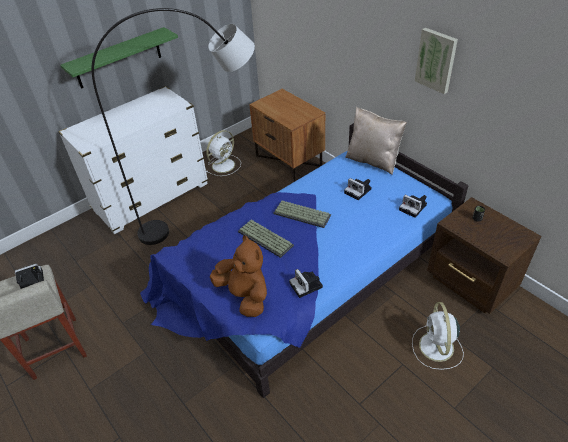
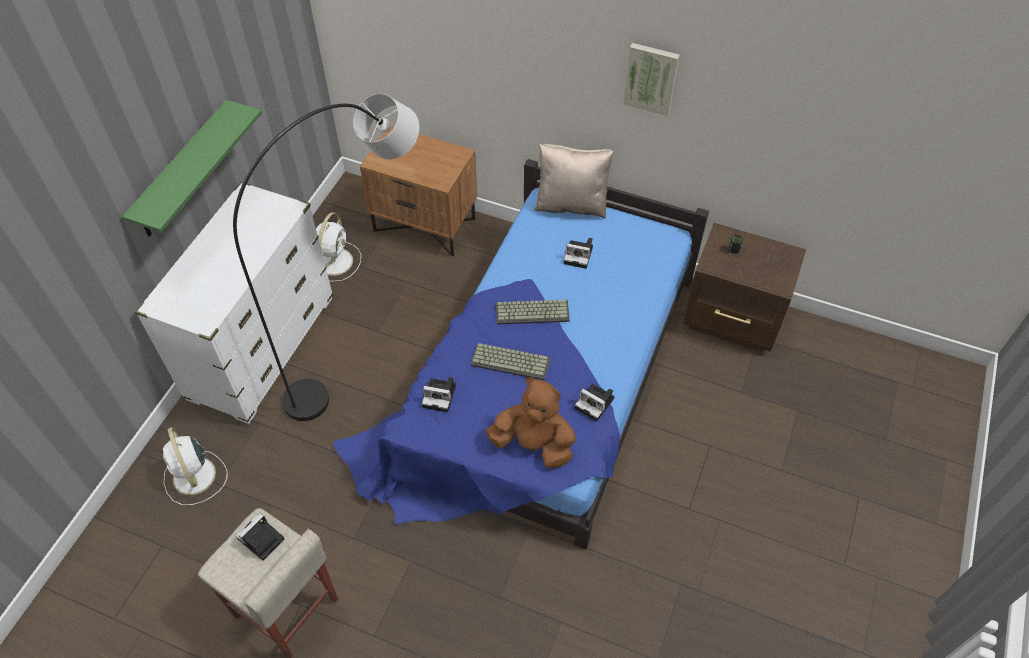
camera: 30 degrees left, 10 degrees up
camera [399,195,427,218] -> camera moved to [422,377,456,412]
white fan [412,302,464,370] -> white fan moved to [163,427,227,505]

